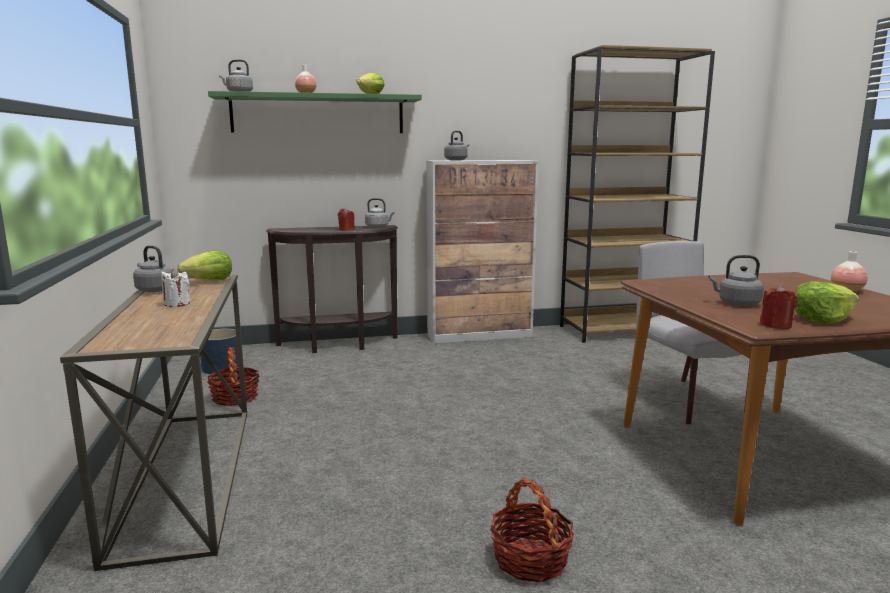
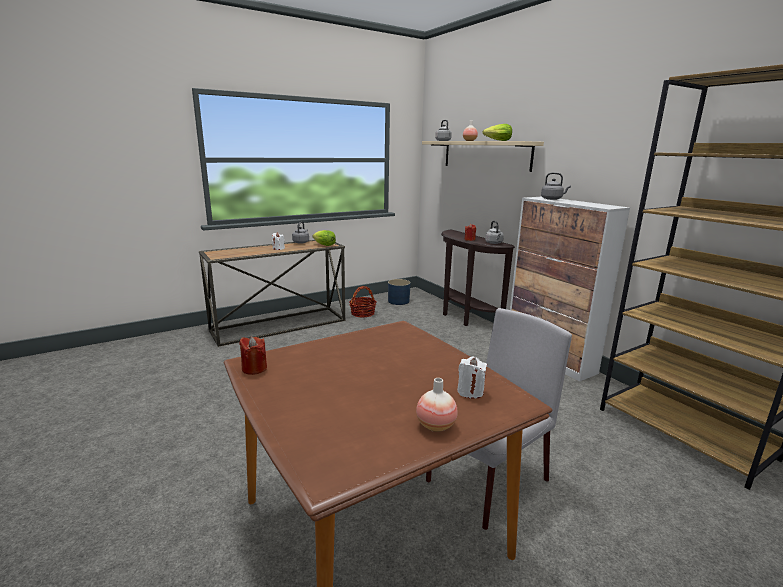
camera: 70 degrees right, 5 degrees up
green shelf [208,91,422,133] -> beige shelf [422,141,544,172]
basket [490,477,574,582] -> none
grey kettle [708,255,764,306] -> none
lettuce [795,281,859,324] -> none
none -> white candle [457,357,487,399]

